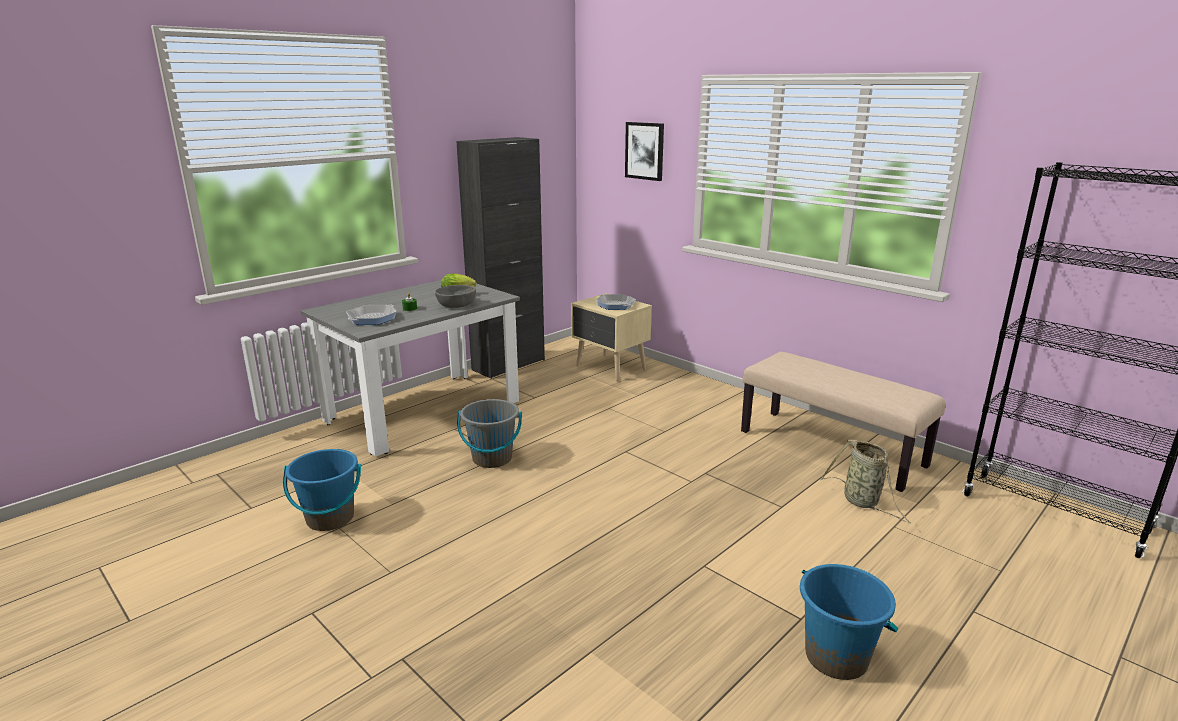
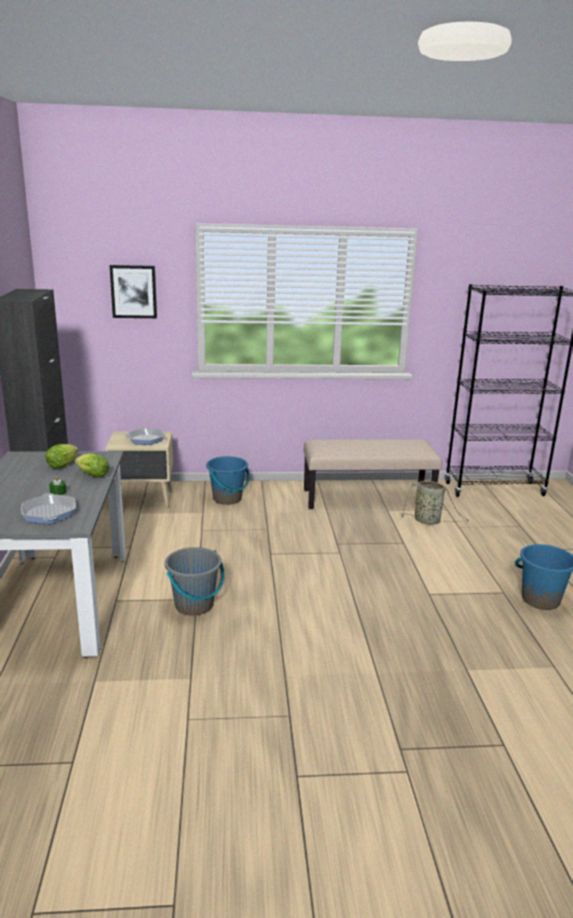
camera: 50 degrees left, 0 degrees up
blue bucket [283,449,361,531] -> blue bucket moved to [206,456,250,505]
grey bowl [435,285,476,308] -> lettuce [75,453,109,478]

